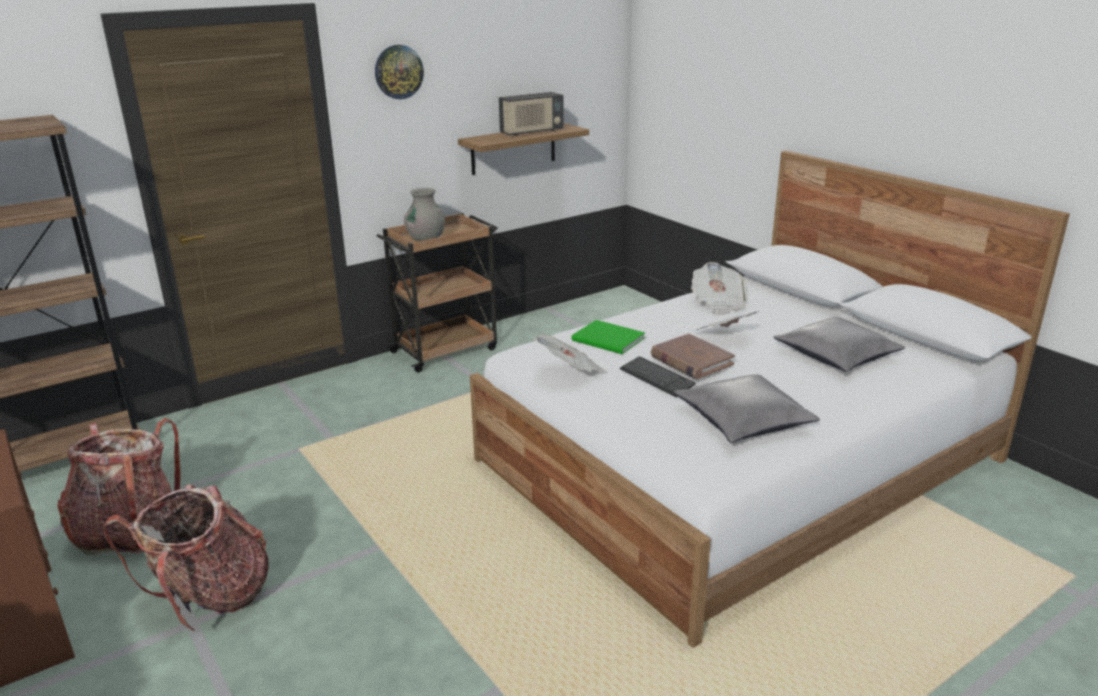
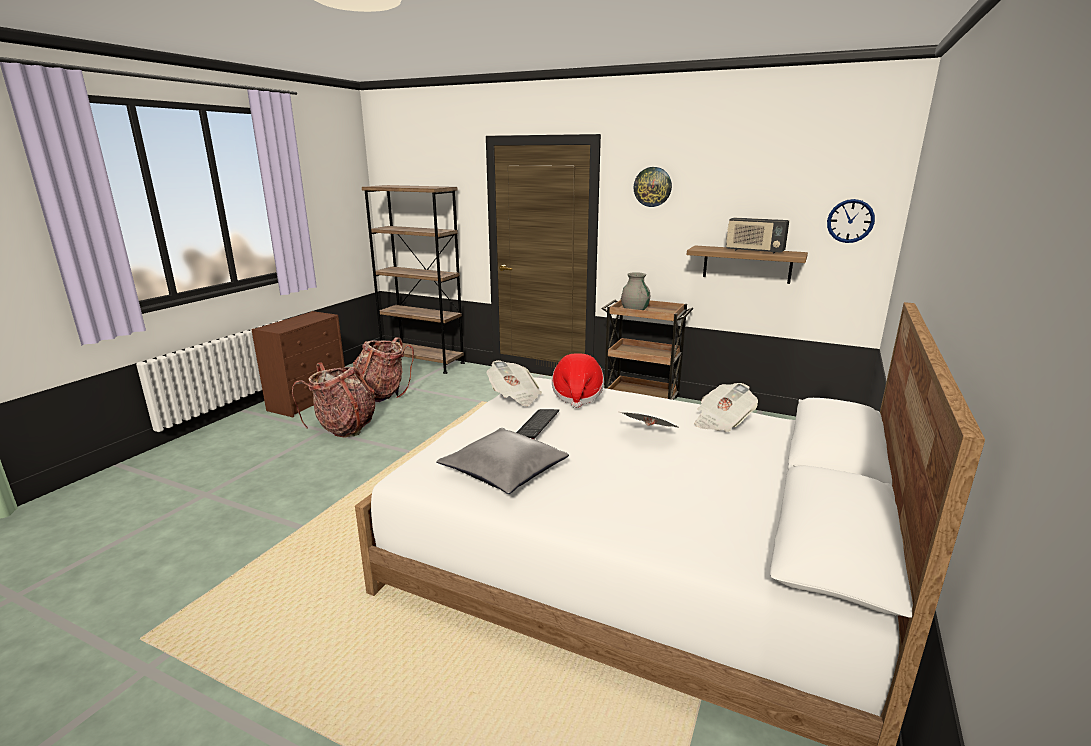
camera: 60 degrees right, 5 degrees down
green book [571,320,645,354] -> hat [552,353,604,408]
brown book [651,334,735,379] -> none
grey pillow [773,317,905,372] -> none
none -> wall clock [827,199,875,243]

